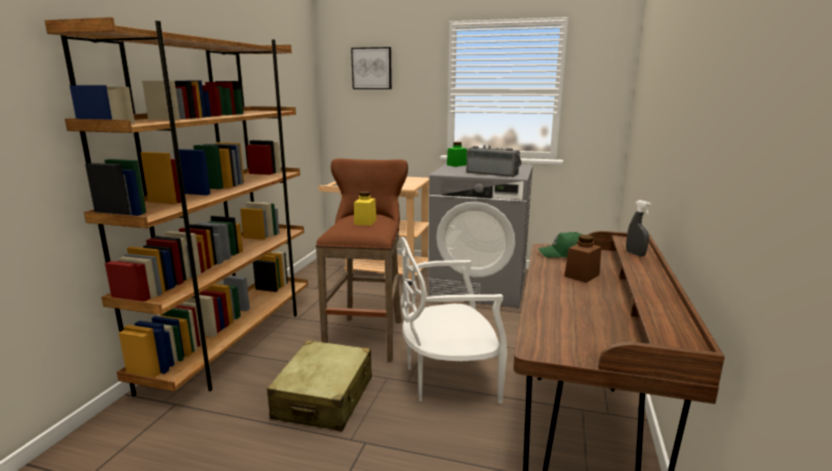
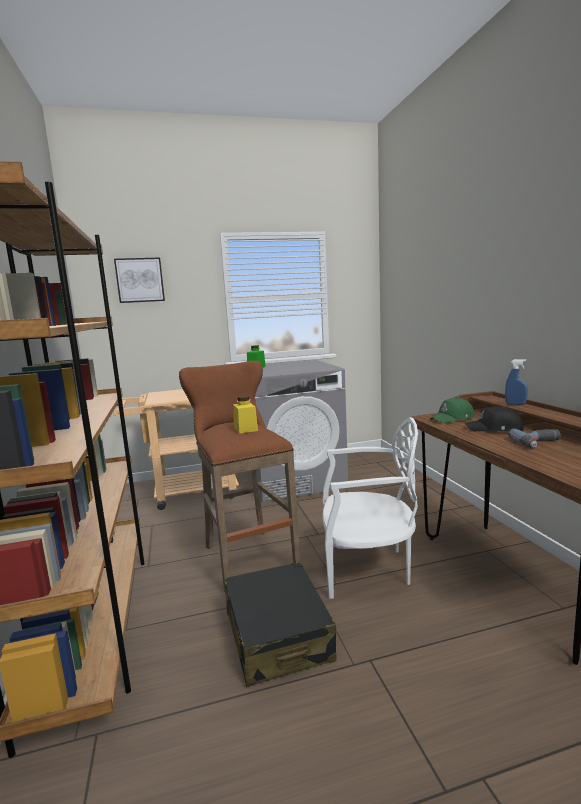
camera: 30 degrees left, 5 degrees down
beige suitcase [267,340,372,432] -> black suitcase [224,562,337,687]
white chair [400,237,507,403] -> white chair turned 135 degrees counterclockwise [322,417,418,599]
radio [466,145,521,177] -> none
brown jar [564,235,601,283] -> black cap [465,406,523,432]
grey spray bottle [626,200,651,257] -> blue spray bottle [505,359,528,405]
none -> power drill [508,428,561,449]

